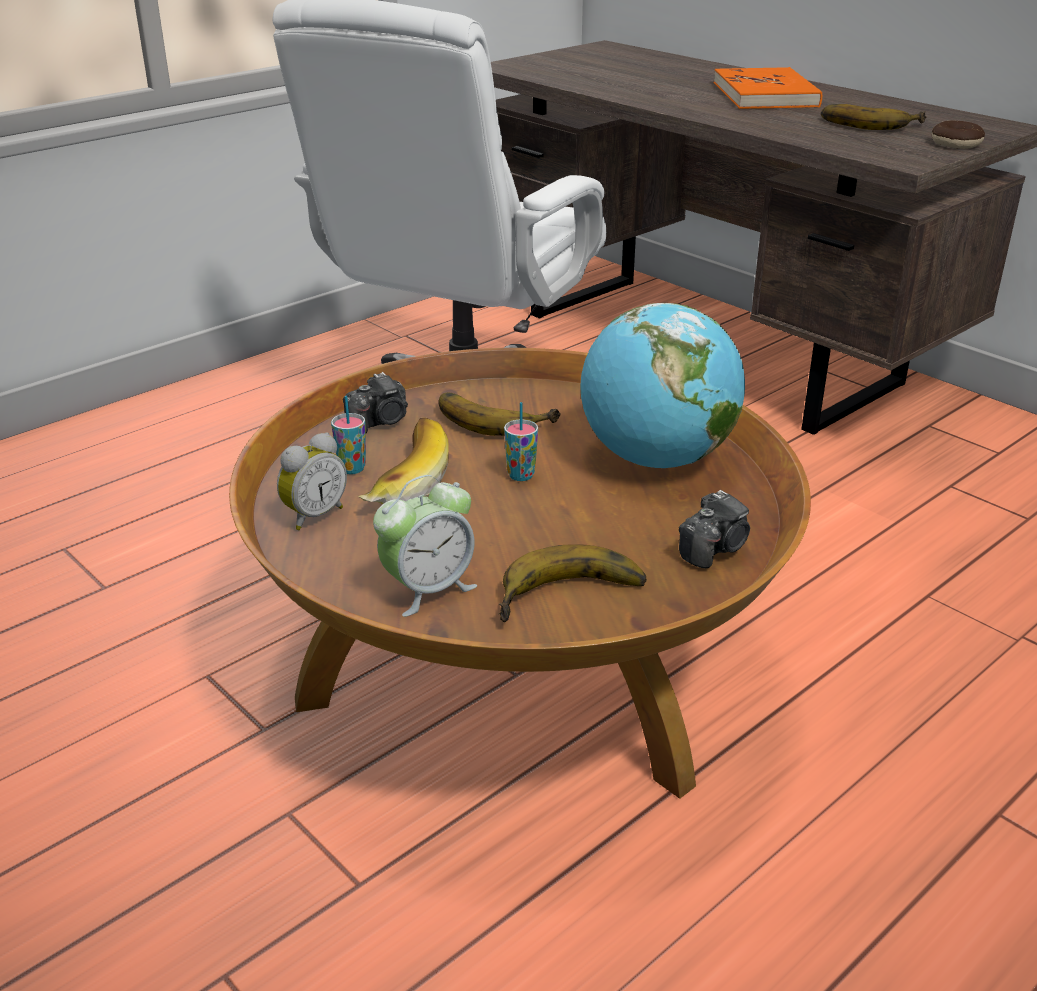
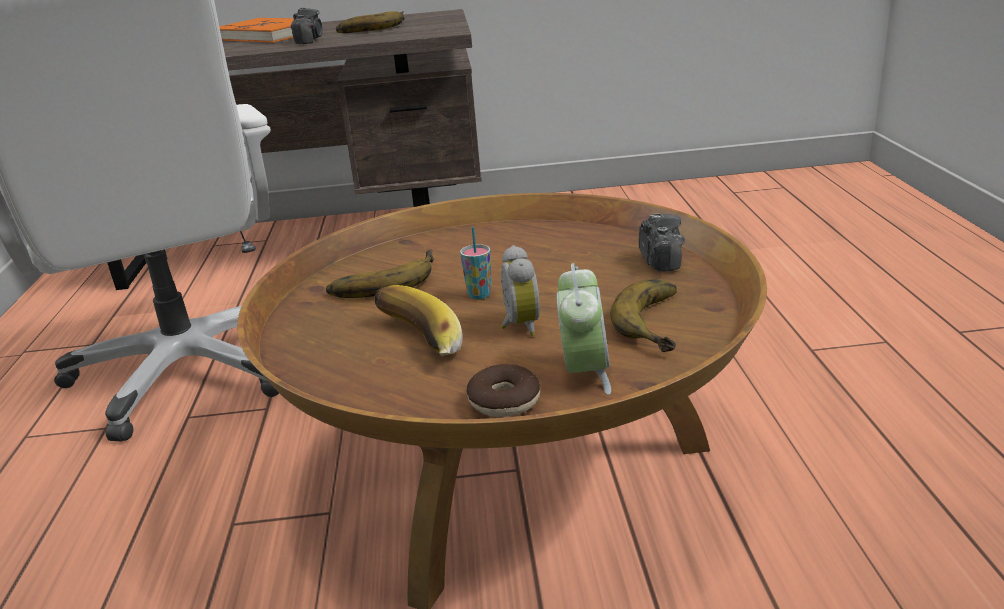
camera: 50 degrees left, 5 degrees down
alarm clock [277,432,347,530] -> alarm clock moved to [501,245,540,336]
cup [331,396,366,474] -> none
camera [343,372,408,433] -> camera moved to [291,8,322,44]
globe [580,303,745,468] -> none
donut [932,121,985,149] -> donut moved to [466,364,540,417]

